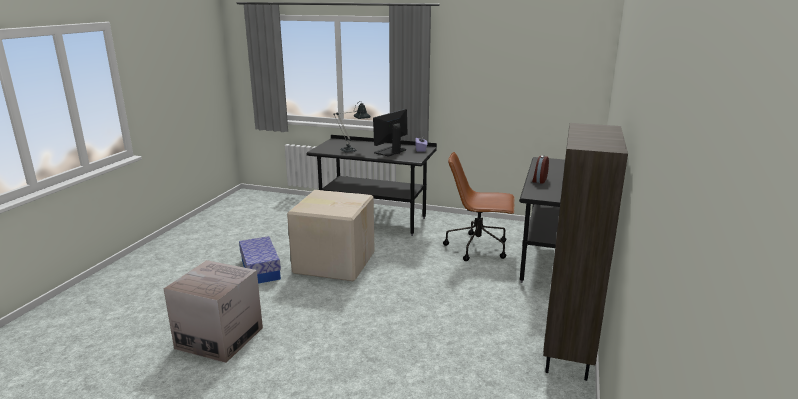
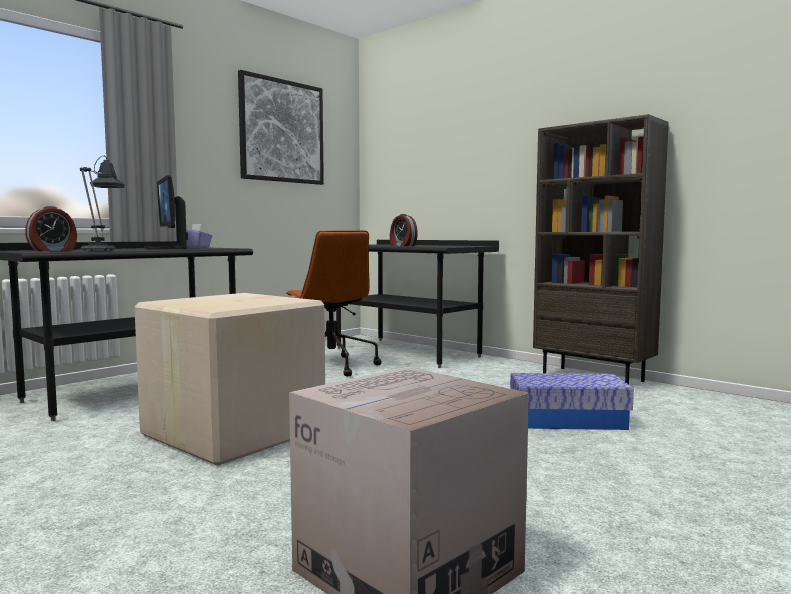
camera: 65 degrees left, 15 degrees down
storage box [239,236,281,284] -> storage box moved to [510,373,634,430]
brown office chair [443,152,515,261] -> brown office chair turned 60 degrees counterclockwise [286,230,382,377]
none -> alarm clock [25,206,77,251]
none -> picture [238,70,324,185]

